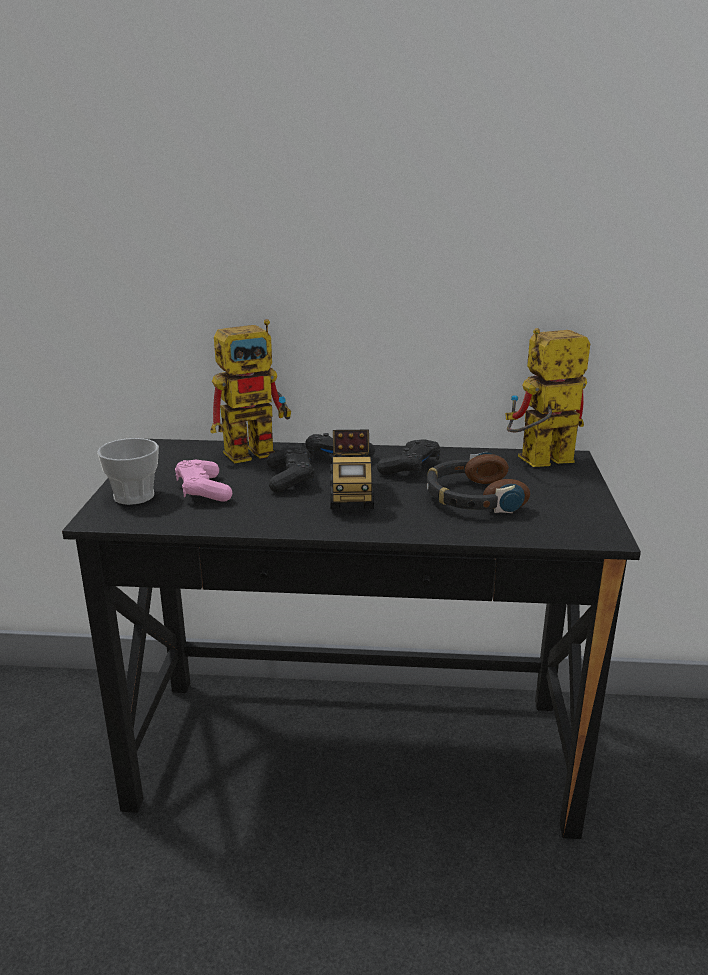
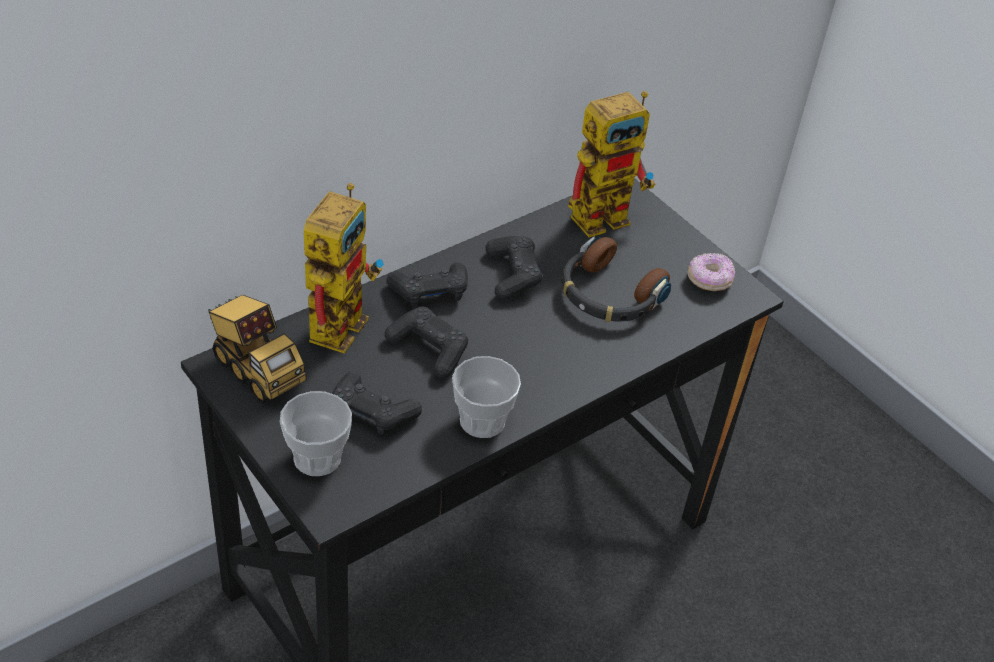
camera: 45 degrees left, 20 degrees up
pink game controller [175,460,232,502] -> black game controller [332,371,422,435]
toy truck [330,430,374,509] -> toy truck moved to [208,295,307,404]
toy robot [505,328,590,467] -> toy robot turned 150 degrees counterclockwise [568,91,655,237]
none -> cup [452,356,521,438]
none -> donut [688,253,735,291]

